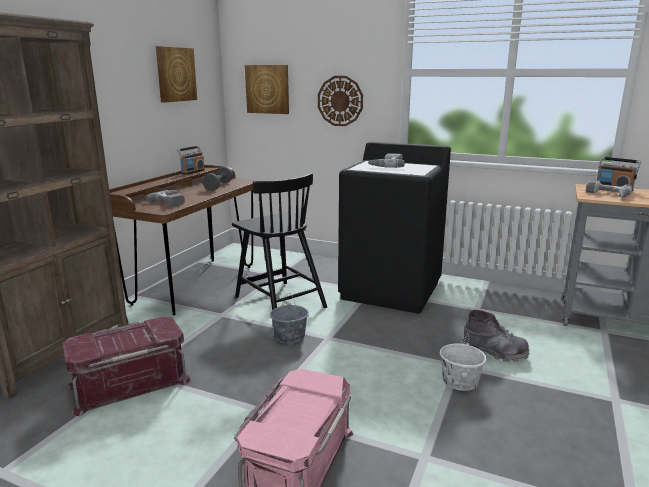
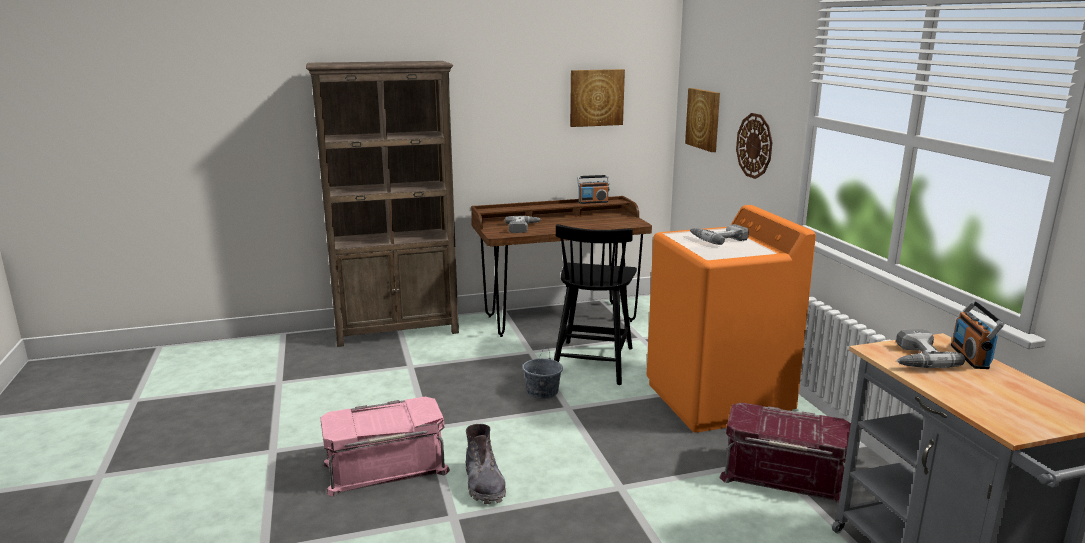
camera: 50 degrees right, 0 degrees up
red storage box [62,316,191,416] -> red storage box moved to [719,402,851,504]
grey dumbbell [203,167,233,191] -> none
black washing machine [338,142,451,314] -> orange washing machine [647,205,816,432]
white bucket [440,333,487,391] -> none
grey boot [462,310,530,362] -> grey boot moved to [465,424,506,504]

